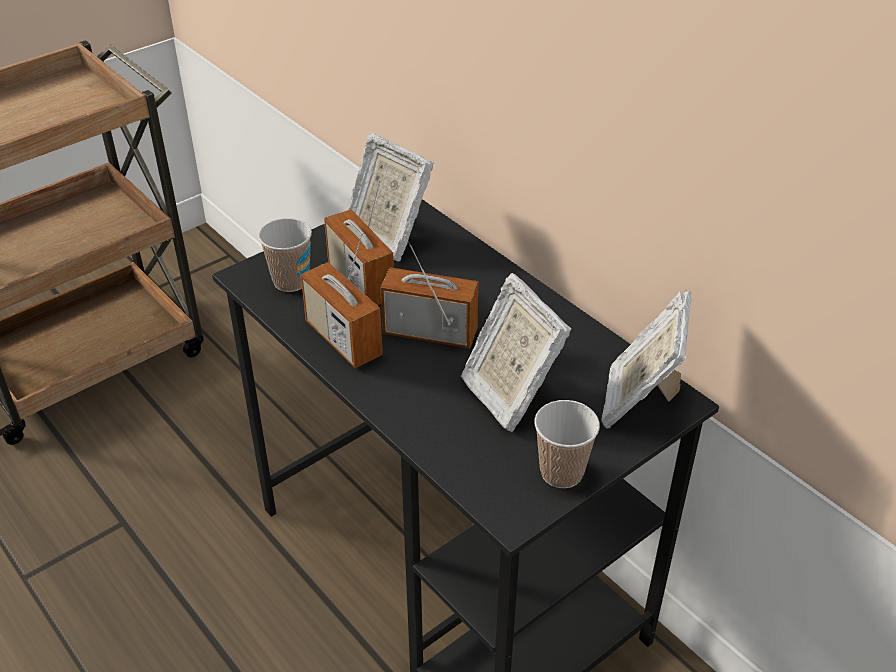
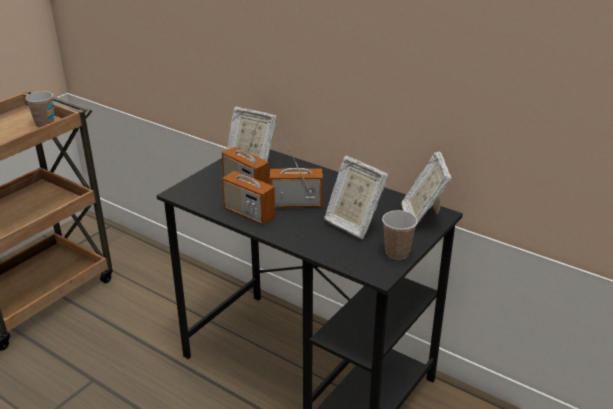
camera: 15 degrees left, 10 degrees down
cup [258,218,312,292] -> cup moved to [25,91,54,128]

